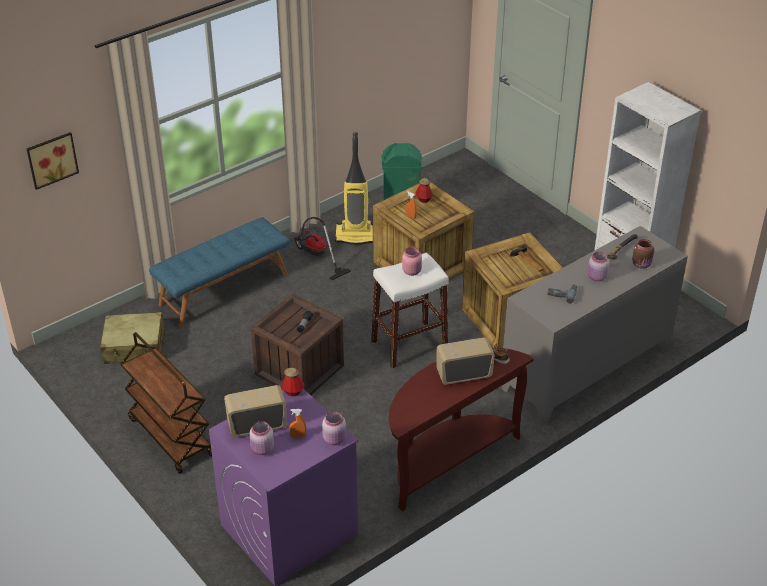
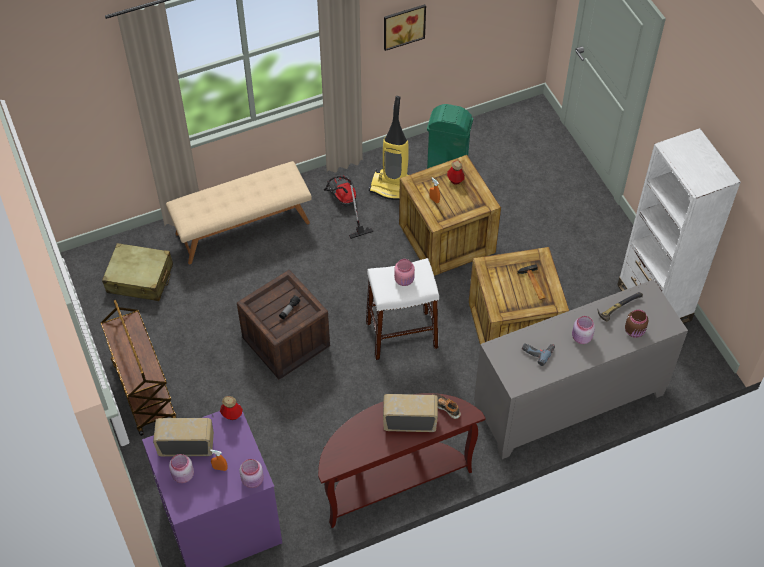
camera: 15 degrees right, 15 degrees up
picture [27,132,79,190] -> picture moved to [384,4,426,51]
blue bench [149,217,290,327] -> beige bench [166,161,312,264]

